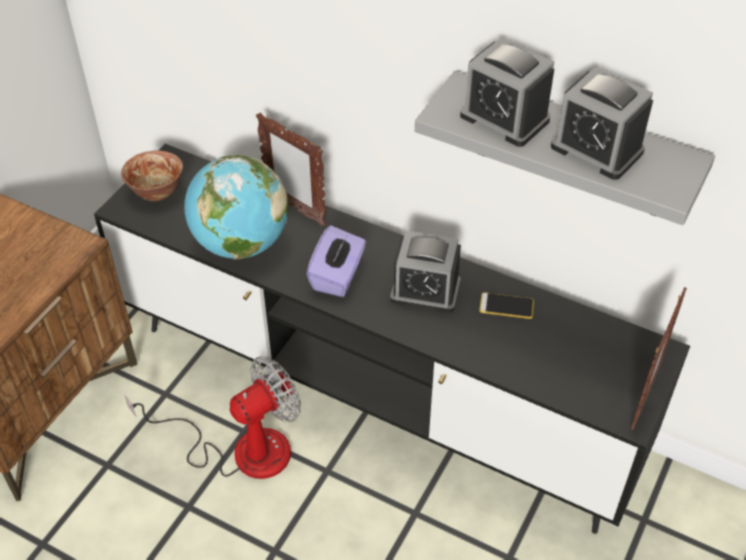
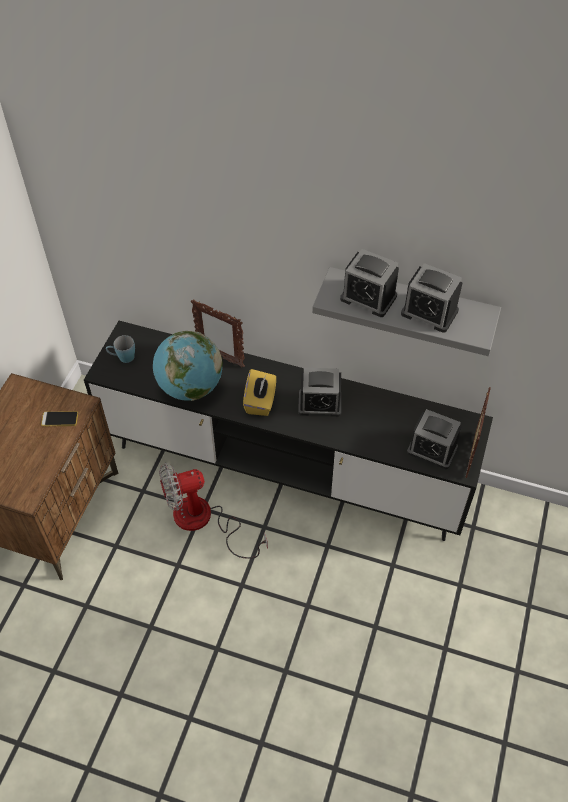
camera: 10 degrees left, 5 degrees up
bowl [121,151,183,201] -> blue mug [106,335,135,363]
fan [125,356,301,479] -> fan turned 150 degrees counterclockwise [159,463,268,559]
purple tissue box [307,225,366,297] -> yellow tissue box [243,369,276,416]
phone [479,292,534,319] -> phone moved to [41,411,78,426]
none -> alarm clock [407,409,461,469]

